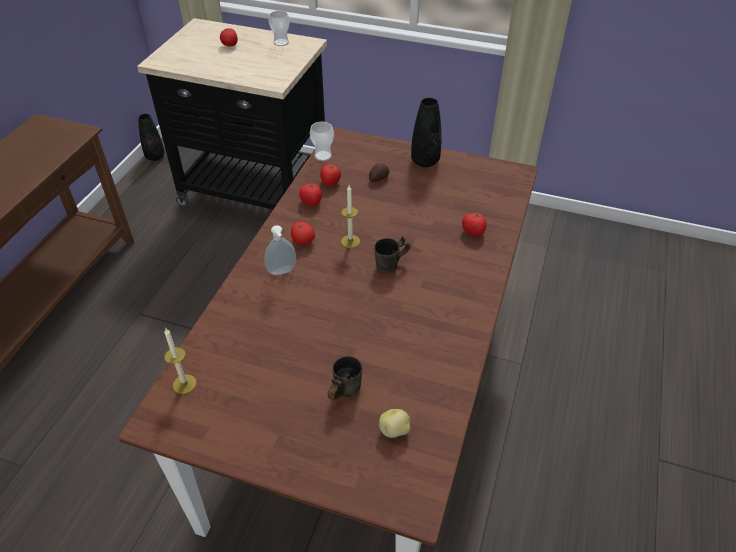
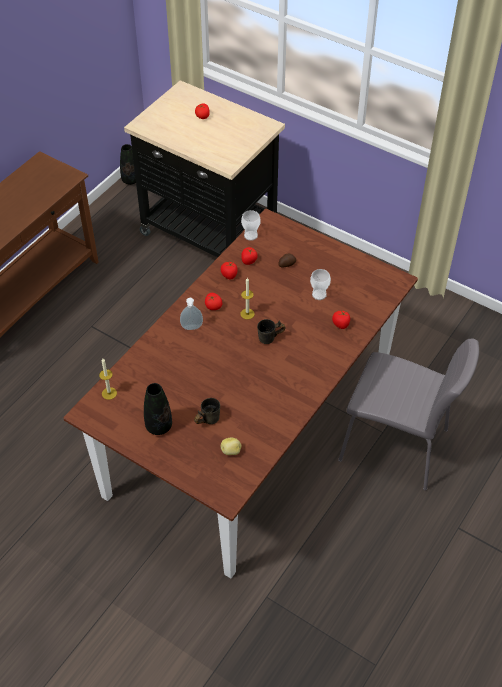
camera: 15 degrees right, 5 degrees up
cup [269,11,290,46] -> cup moved to [310,269,331,300]
black vase [411,98,442,167] -> black vase moved to [144,383,172,435]
none -> grey chair [338,339,479,491]

